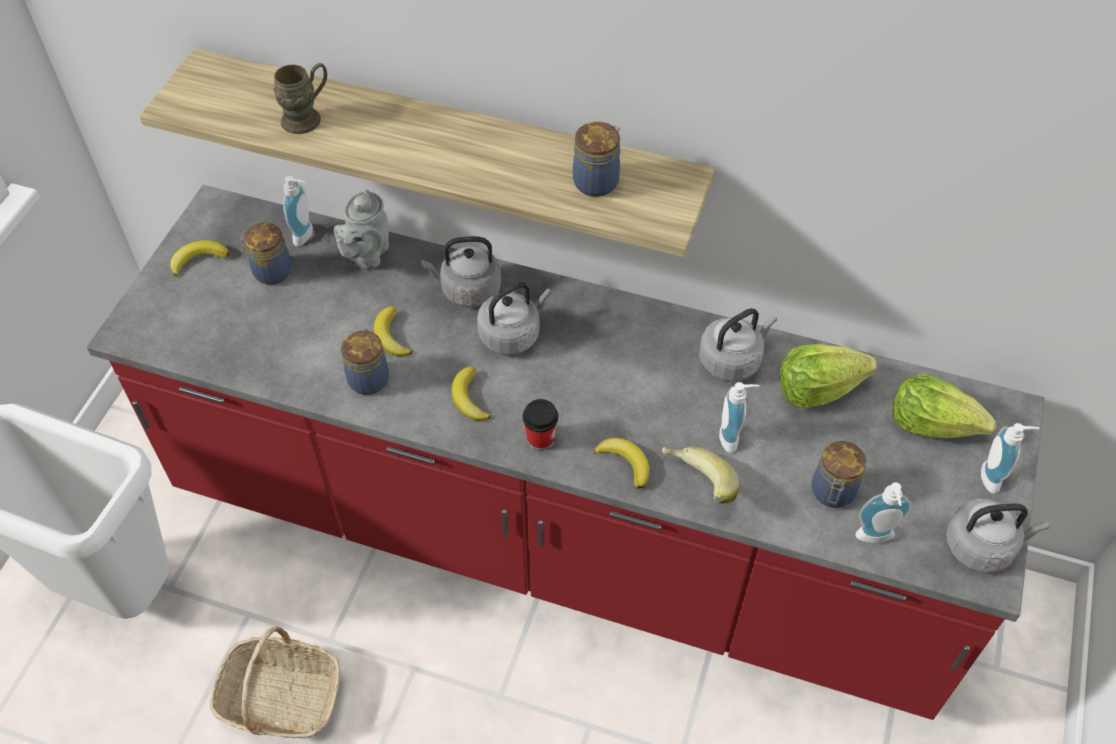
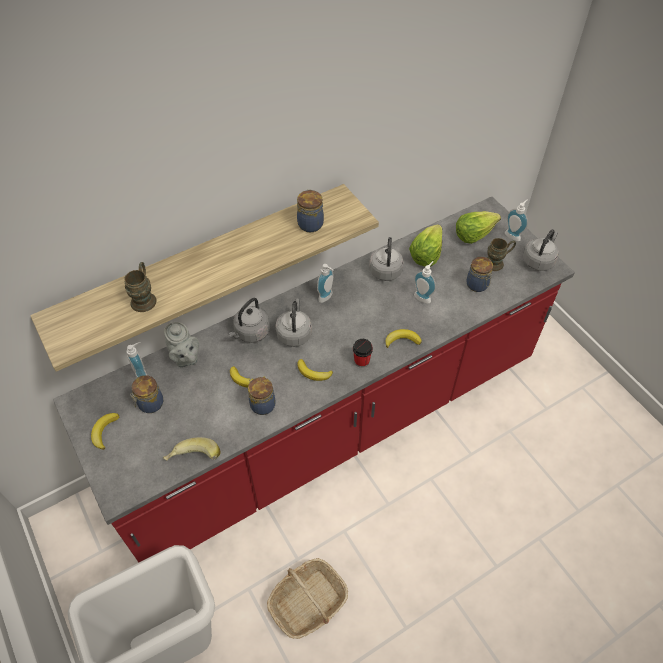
camera: 50 degrees left, 0 degrees up
banana [662,447,739,504] -> banana moved to [163,437,221,460]
soap dispenser [855,482,912,544] -> soap dispenser moved to [317,264,334,303]
none -> brown mug [487,238,516,271]

